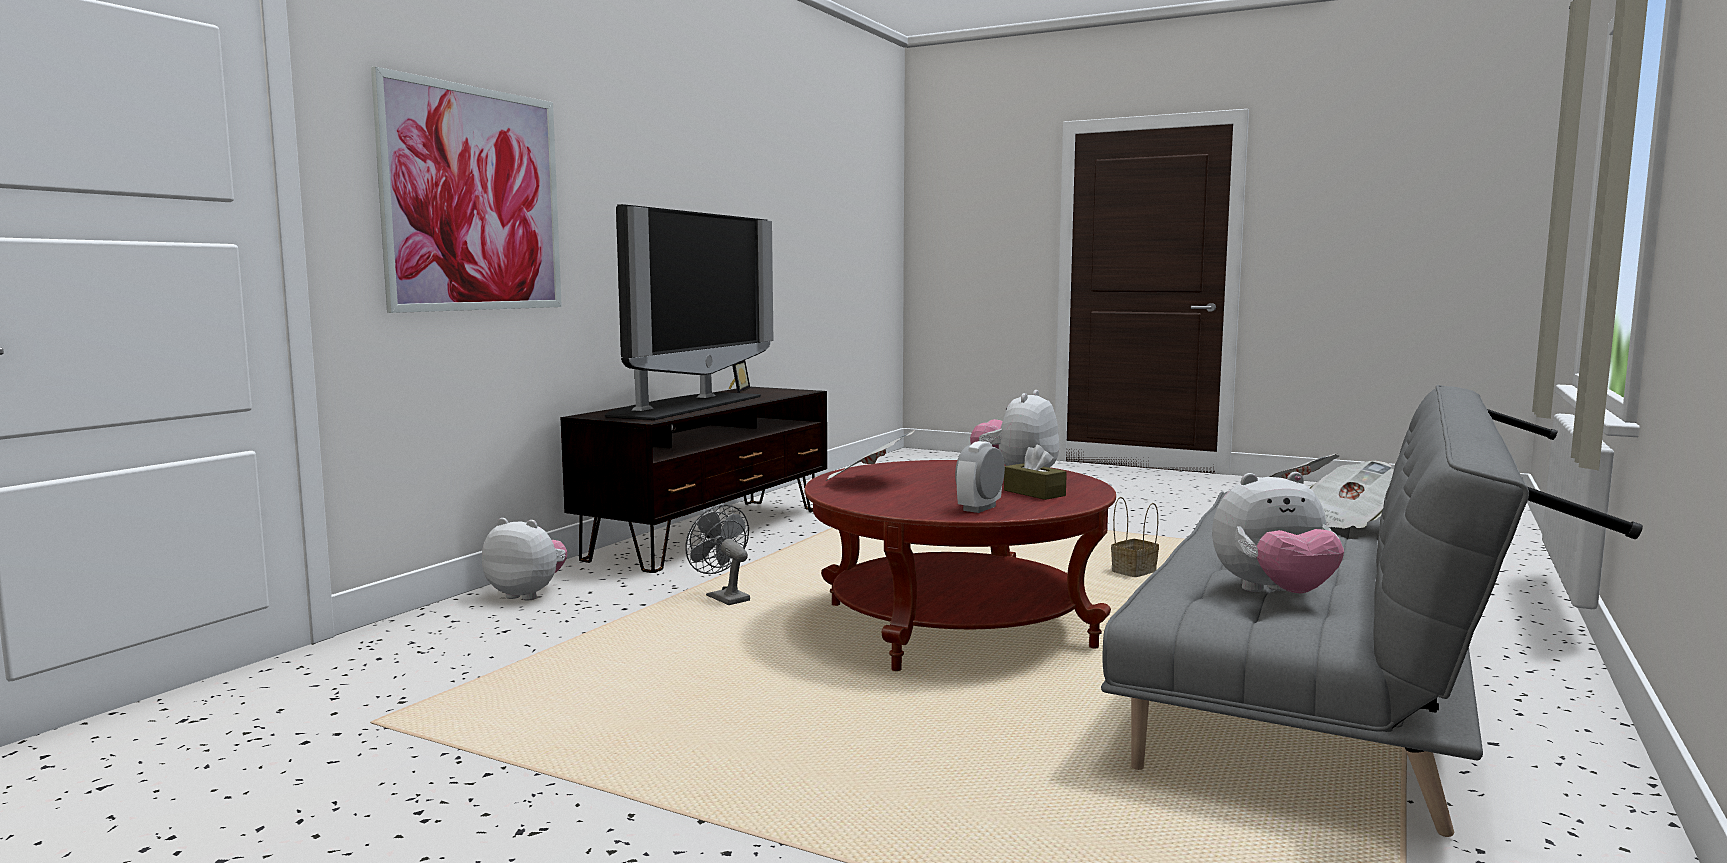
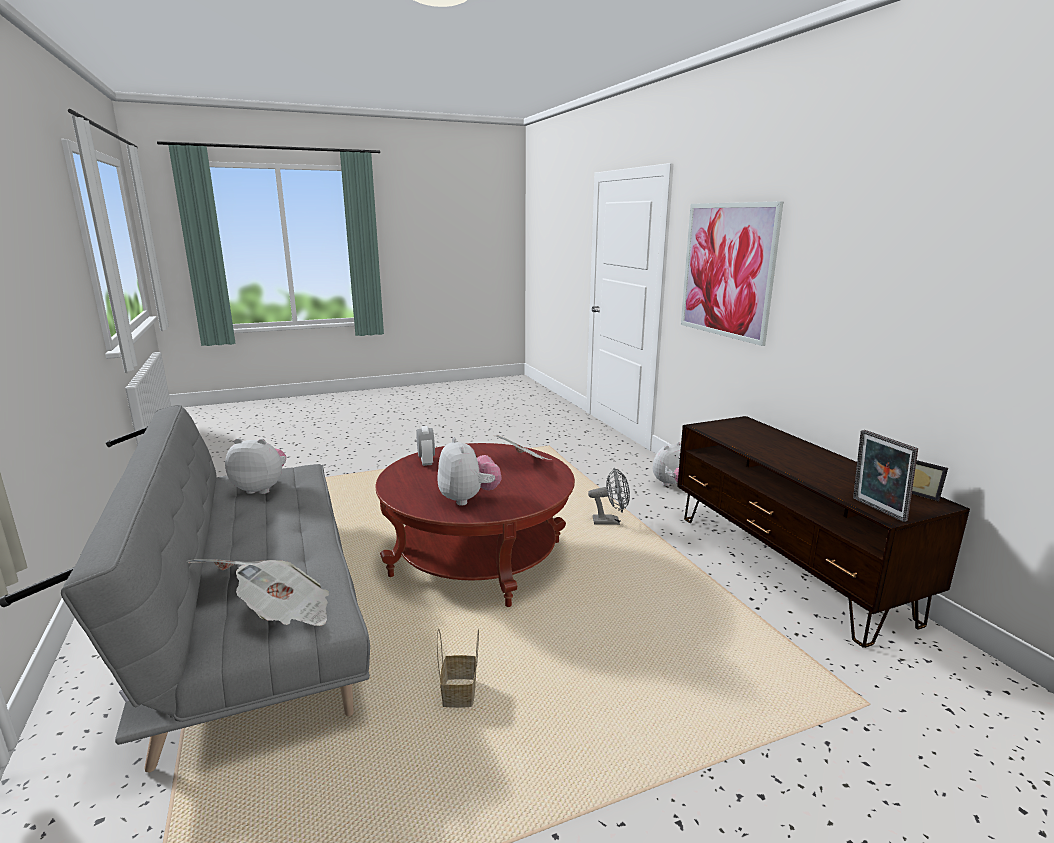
camera: 130 degrees right, 10 degrees up
television [605,204,773,420] -> none
brown tissue box [1004,445,1067,500] -> none
plush toy [1212,472,1344,594] -> plush toy turned 60 degrees clockwise [225,438,286,494]
none -> picture frame [853,430,918,522]

